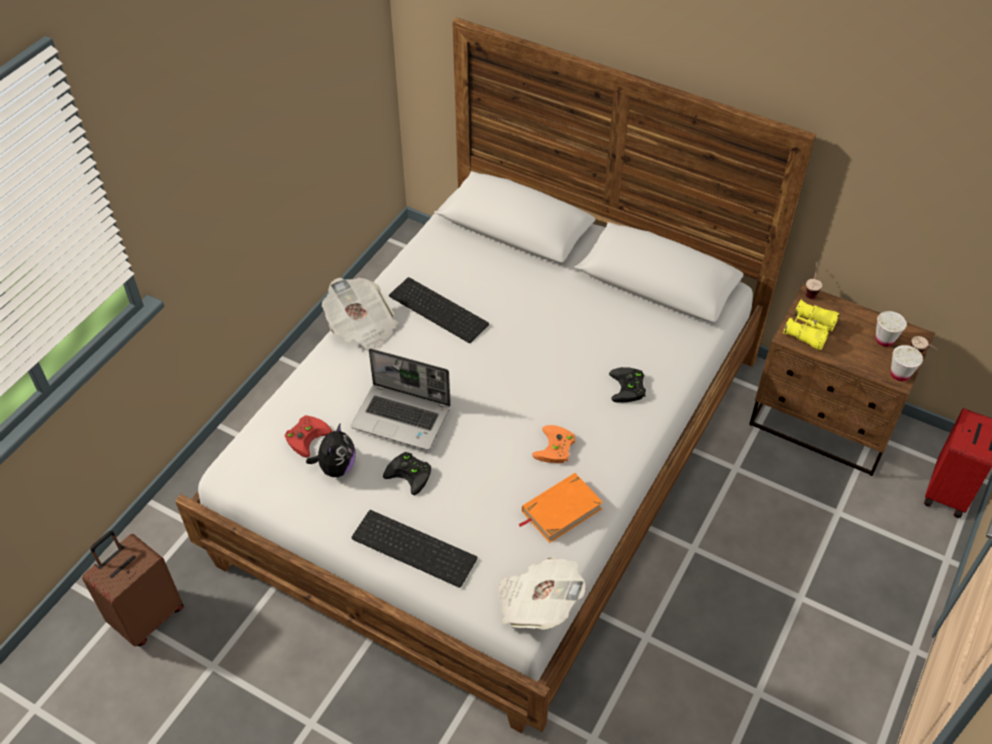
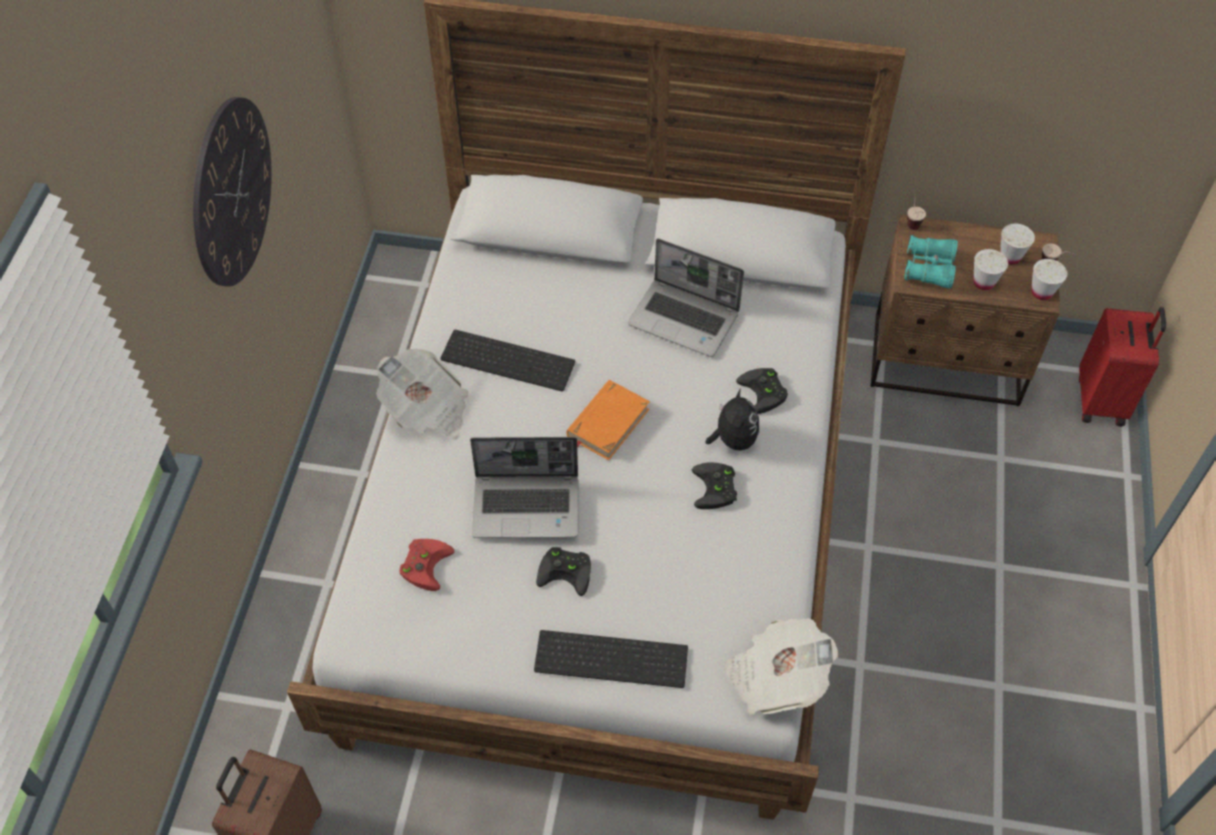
camera: 20 degrees left, 5 degrees up
plush toy [306,424,356,477] -> plush toy moved to [706,388,759,450]
orange book [518,473,603,543] -> orange book moved to [567,380,650,460]
orange game controller [532,425,575,463] -> black game controller [692,463,737,509]
yellow binoculars [783,299,839,350] -> turquoise binoculars [904,235,958,289]
none -> wall clock [193,97,272,287]
none -> laptop [628,238,744,357]
none -> white cup [974,249,1008,290]

